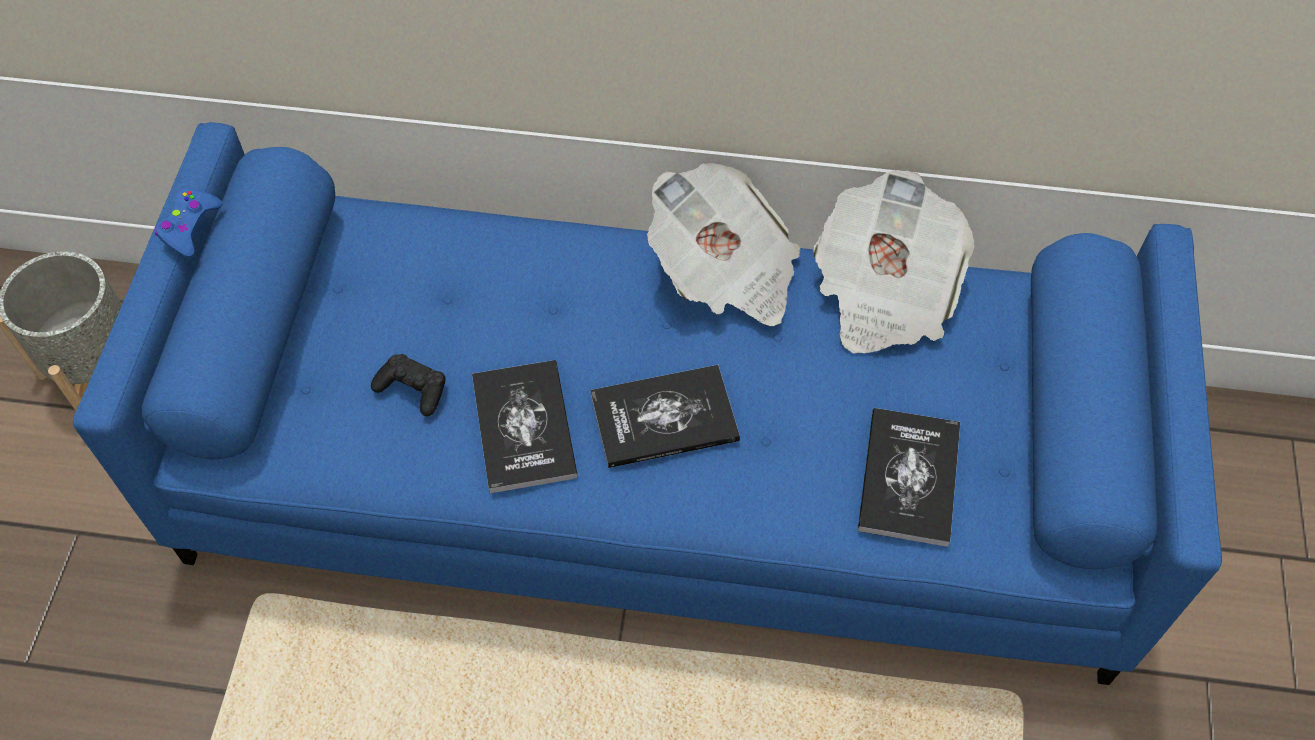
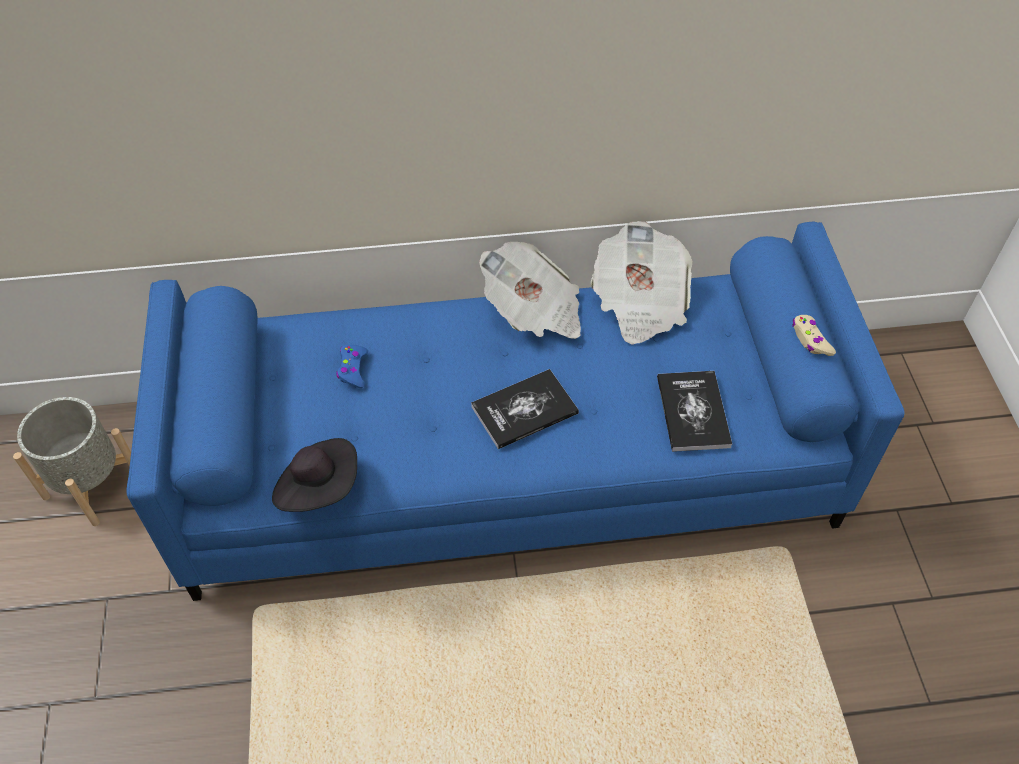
camera: 15 degrees left, 5 degrees down
blue game controller [155,188,222,258] -> blue game controller moved to [336,345,368,388]
black game controller [371,354,445,416] -> none
book [472,360,578,493] -> none
none -> black hat [272,438,357,512]
none -> beige game controller [792,315,836,356]

